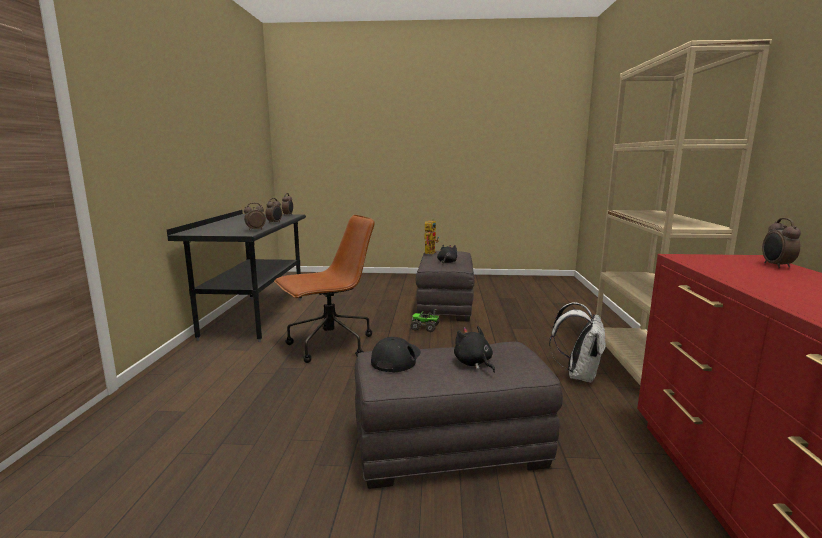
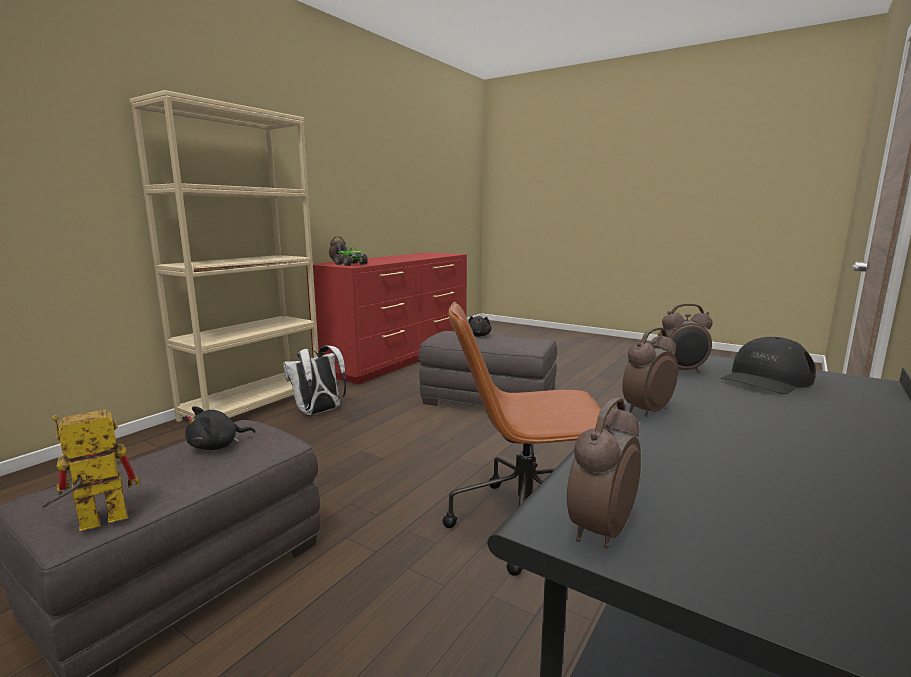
camera: 150 degrees left, 0 degrees up
black cap [371,337,421,373] -> black cap moved to [721,337,816,394]
toy truck [411,309,440,332] -> toy truck moved to [334,244,368,266]

